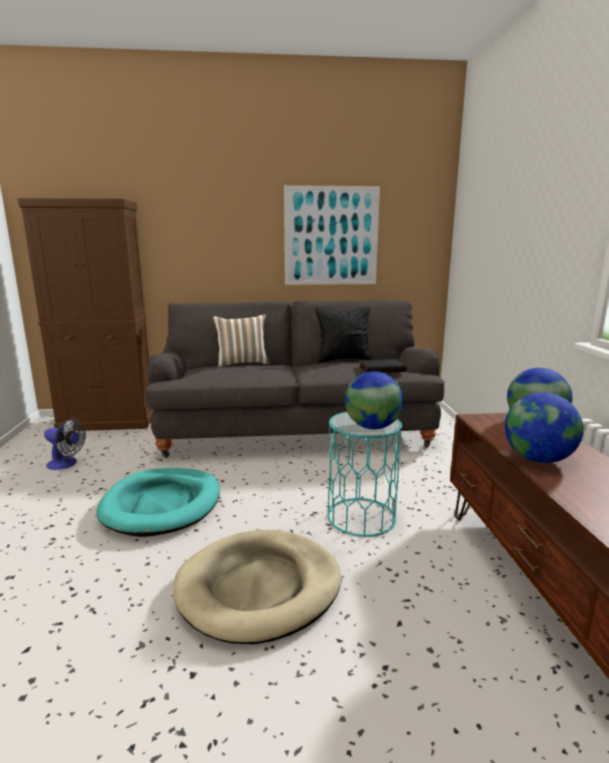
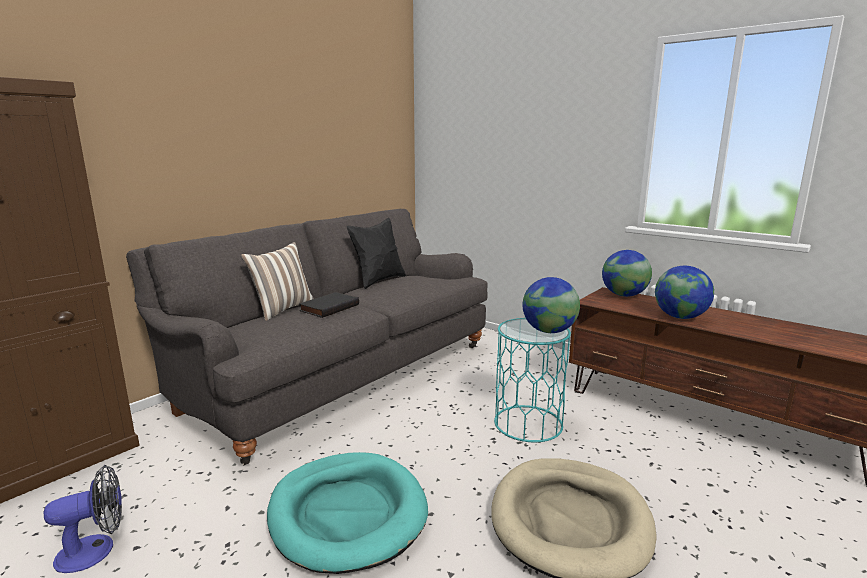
camera: 45 degrees left, 0 degrees up
picture [284,185,380,285] -> none
black book [360,359,407,373] -> black book moved to [299,292,359,318]

